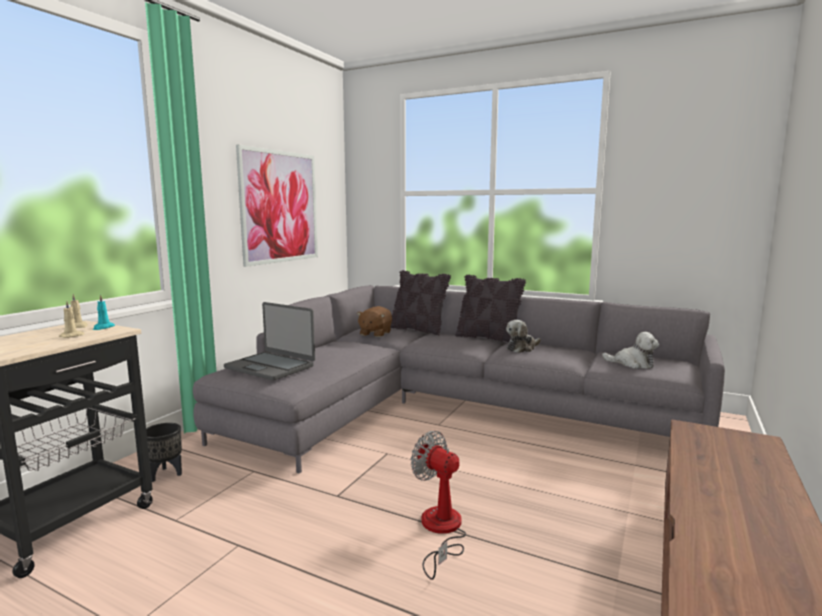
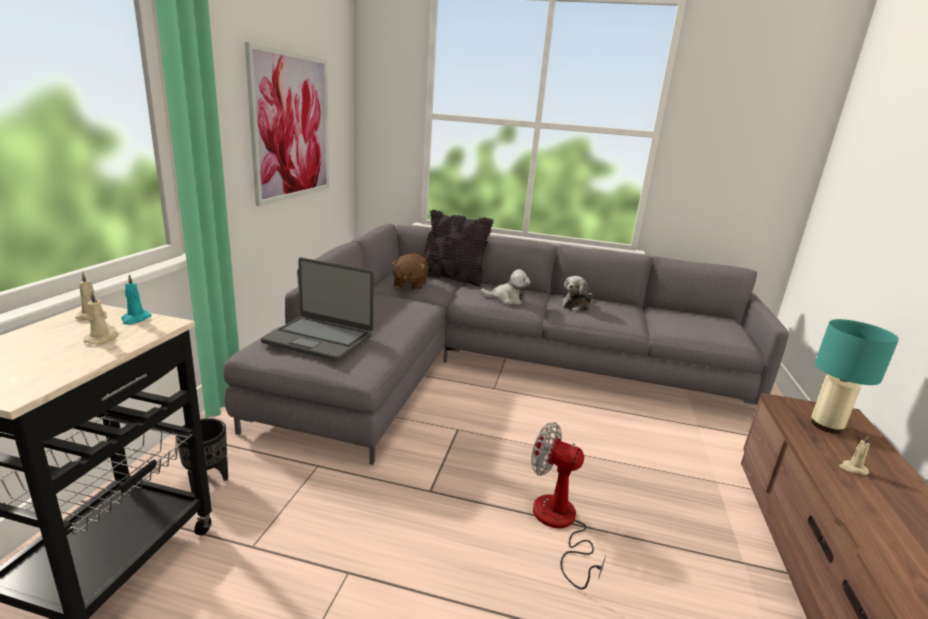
camera: 15 degrees left, 10 degrees up
black pillow [455,275,526,342] -> none
plush toy [602,332,659,369] -> plush toy moved to [481,269,531,305]
none -> turquoise table lamp [811,319,899,434]
none -> beige candle [839,435,870,475]

